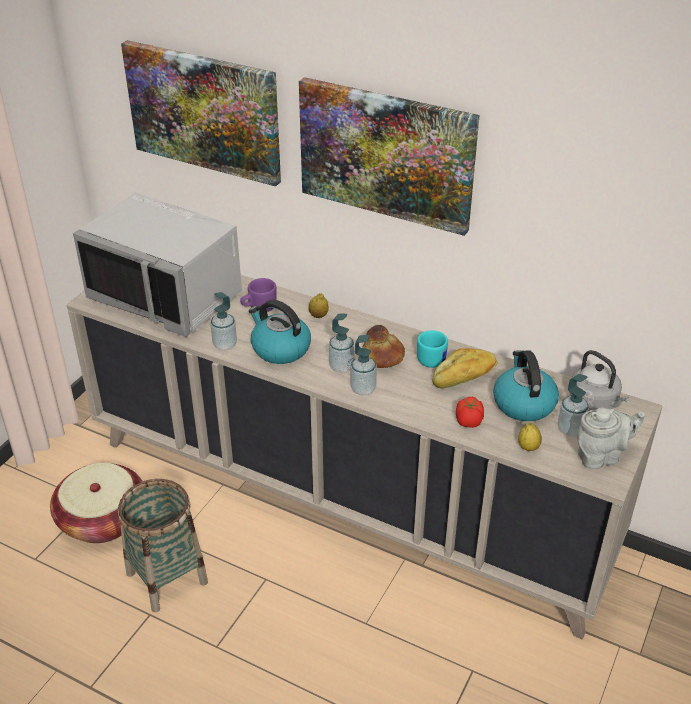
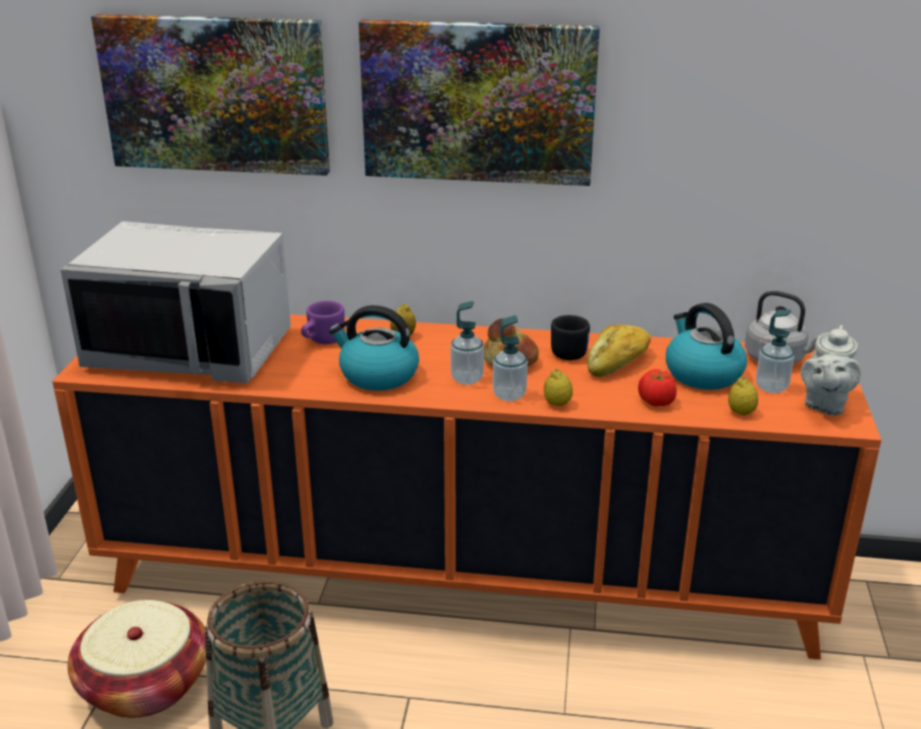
camera: 20 degrees left, 10 degrees down
beige cabinet [67,251,662,640] -> orange cabinet [52,314,881,660]
soap dispenser [210,292,237,350] -> none
turquoise mug [417,330,448,368] -> black mug [551,315,590,360]
grey teapot [577,408,645,470] -> grey teapot turned 150 degrees clockwise [801,325,861,416]
none -> lemon [544,369,573,406]

